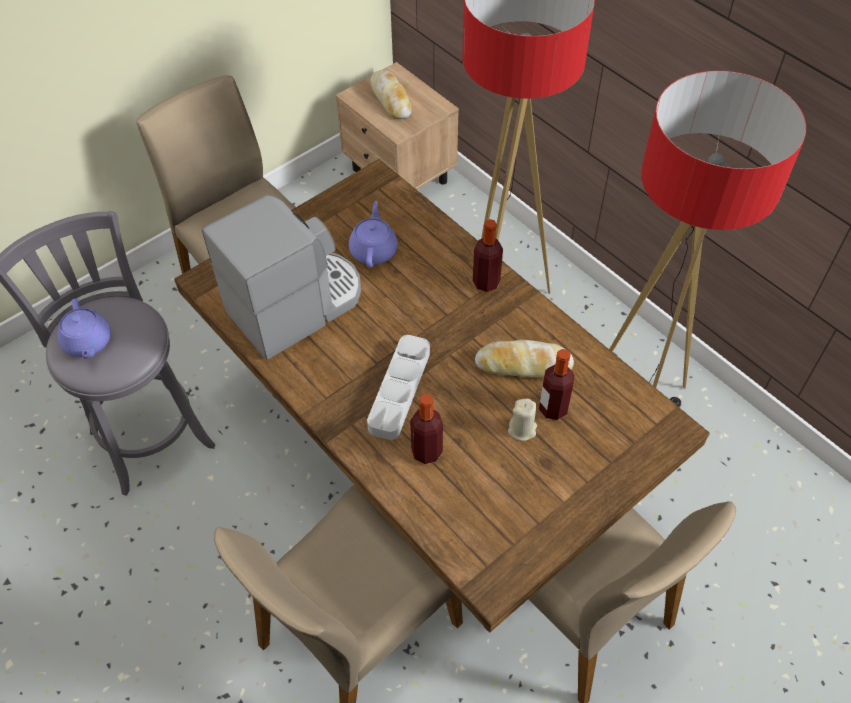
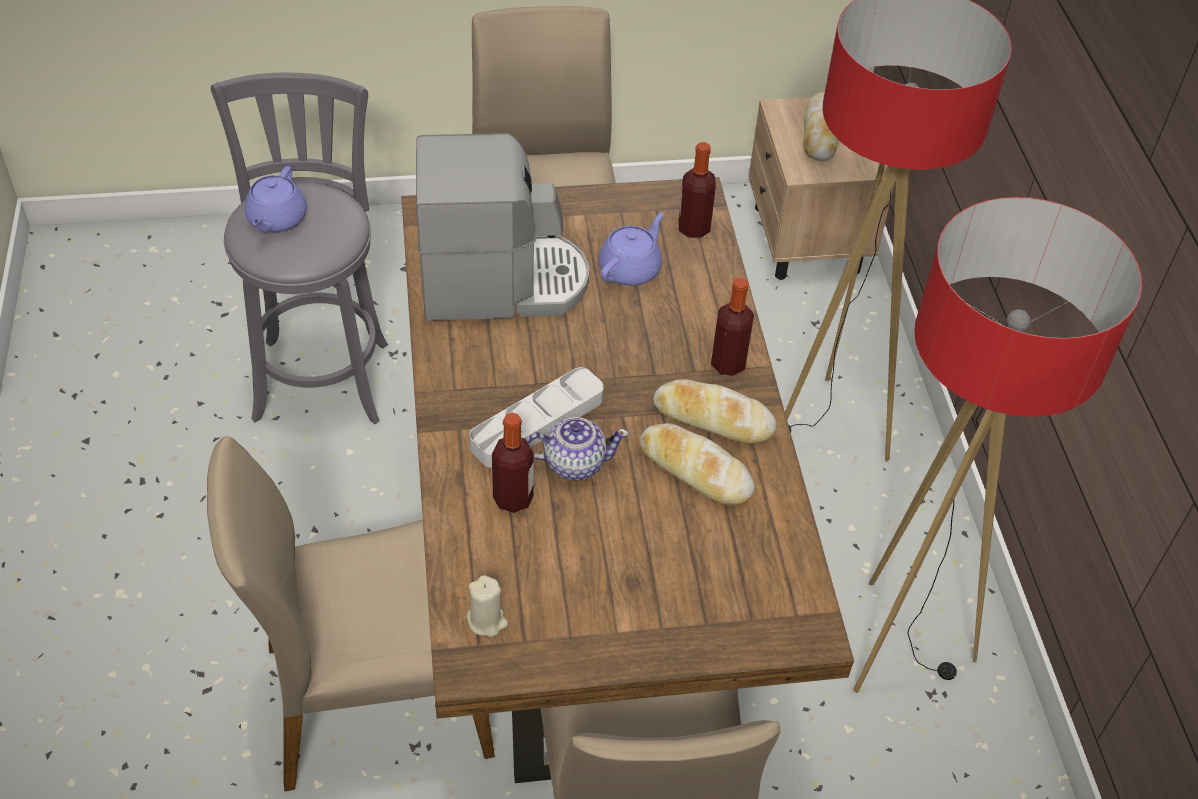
camera: 30 degrees right, 5 degrees down
beige candle [508,399,537,441] -> beige candle moved to [467,575,508,637]
bottle [539,349,575,420] -> bottle moved to [678,142,716,238]
none -> teapot [526,417,629,480]
none -> bread [653,379,777,444]

